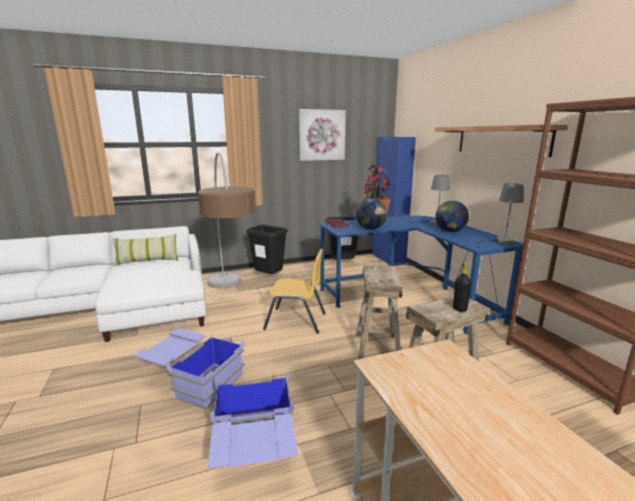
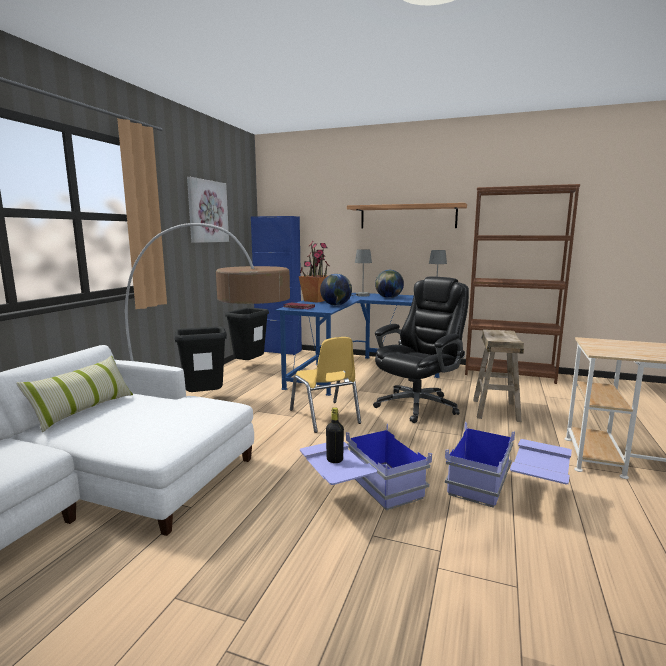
camera: 50 degrees left, 5 degrees down
yellow chair [263,249,326,334] -> yellow chair turned 105 degrees clockwise [290,337,361,433]
beige stool [356,265,403,359] -> black office chair [373,277,469,423]
black bottle [453,263,471,312] -> black bottle moved to [326,407,344,463]

